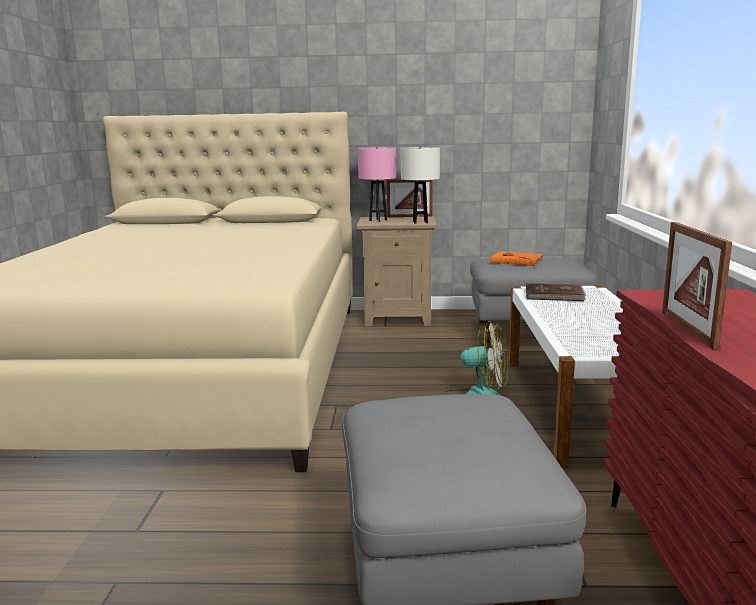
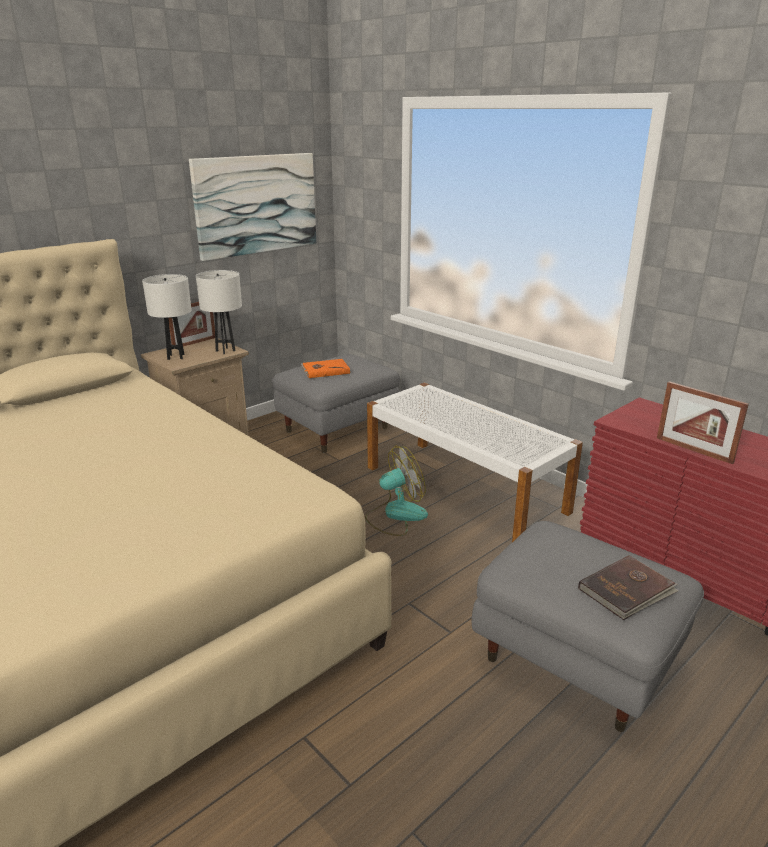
camera: 45 degrees left, 10 degrees up
pink table lamp [358,147,396,222] -> white table lamp [142,274,192,360]
brown book [526,283,587,301] -> brown book moved to [578,555,679,620]
none -> picture [189,153,316,261]

